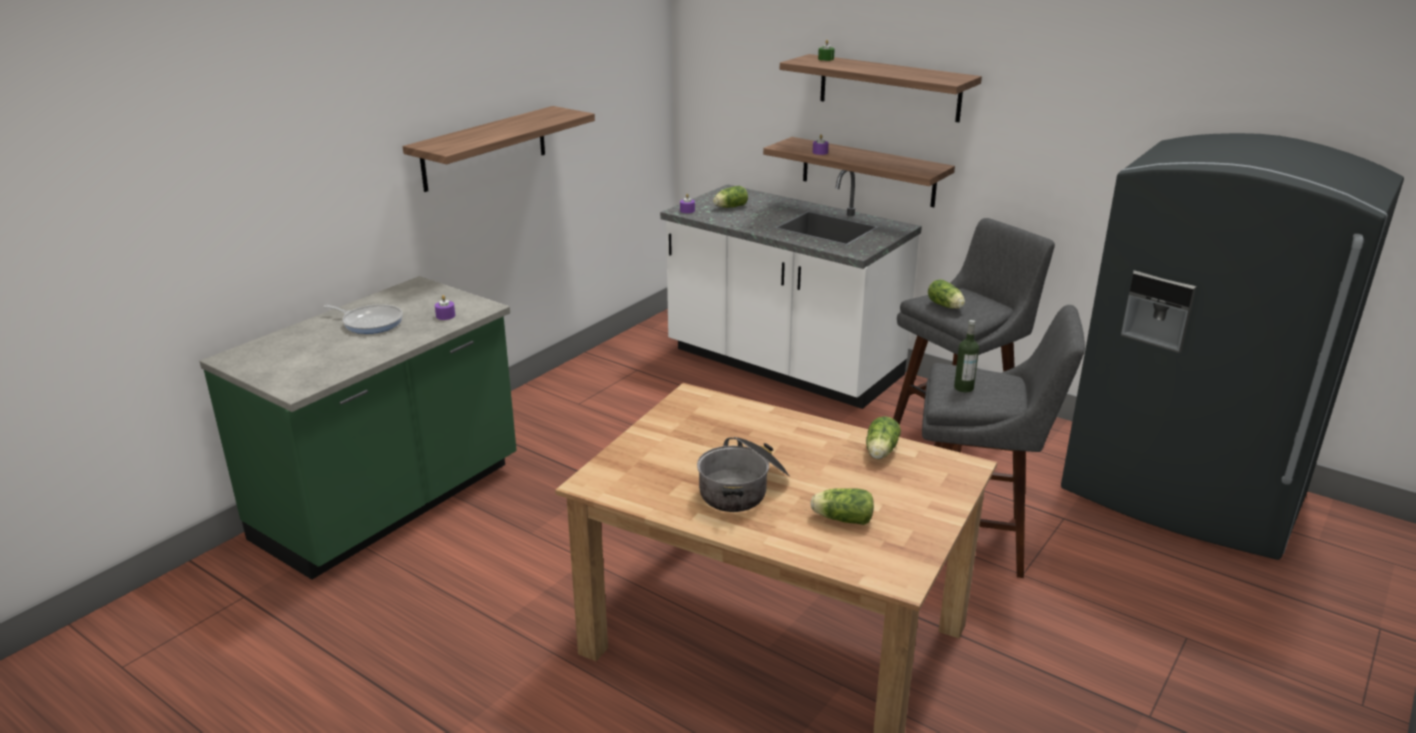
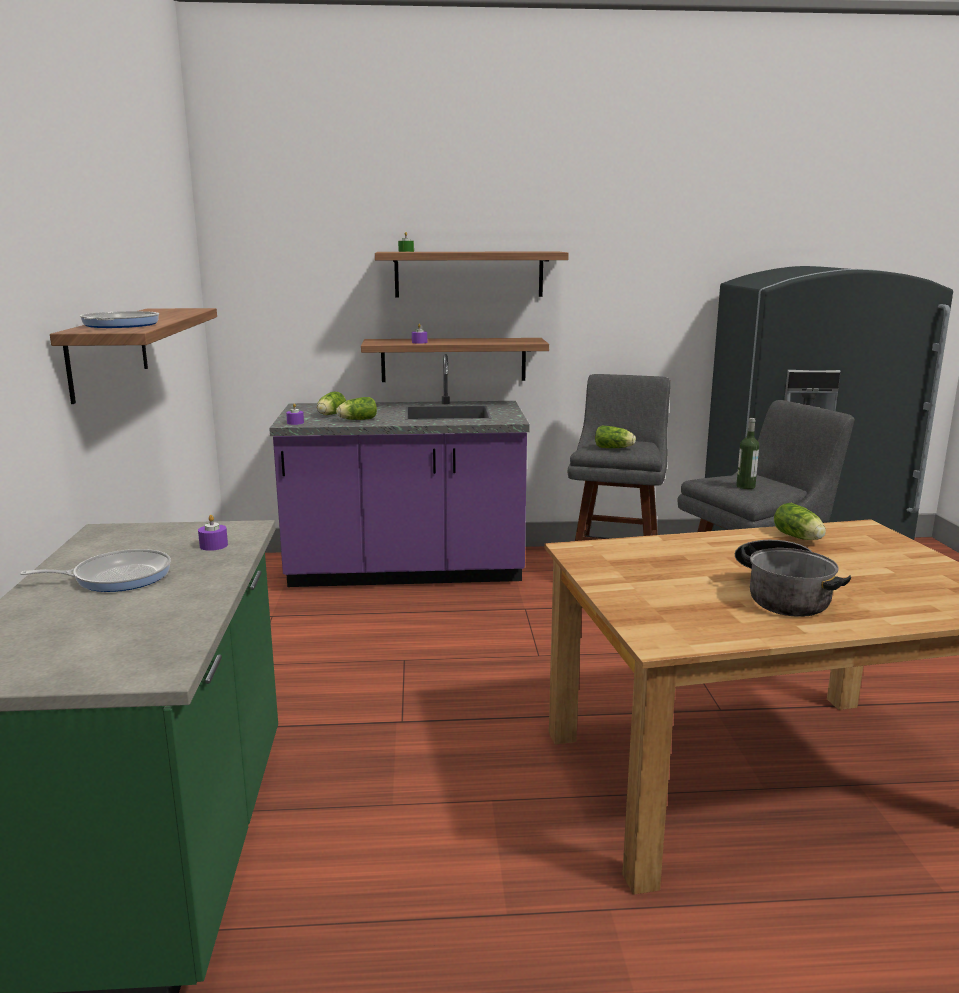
camera: 40 degrees left, 10 degrees down
white counter [660,170,922,409] -> purple counter [269,354,530,587]
lettuce [810,488,874,525] -> lettuce moved to [336,397,377,420]
none -> frying pan [80,311,159,328]

